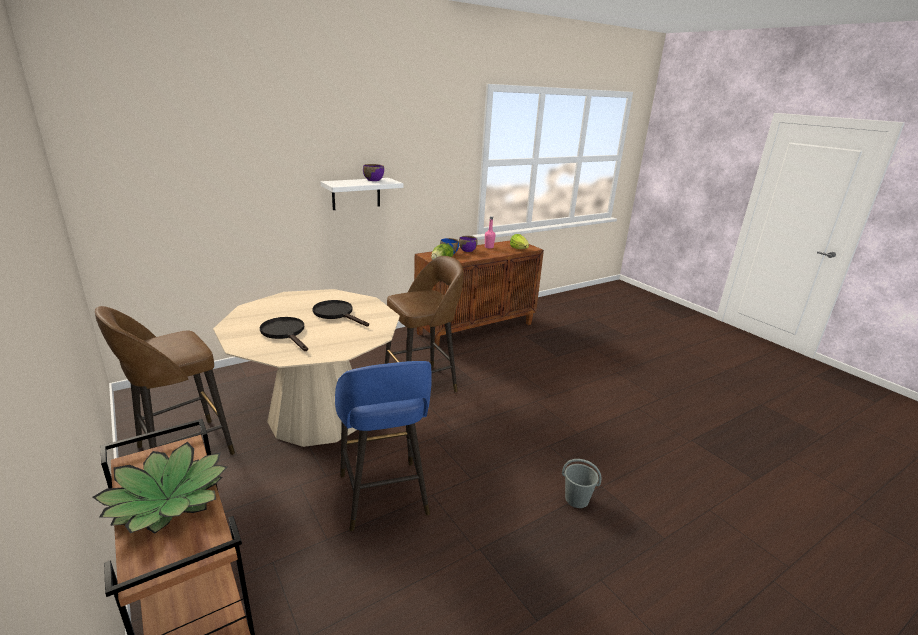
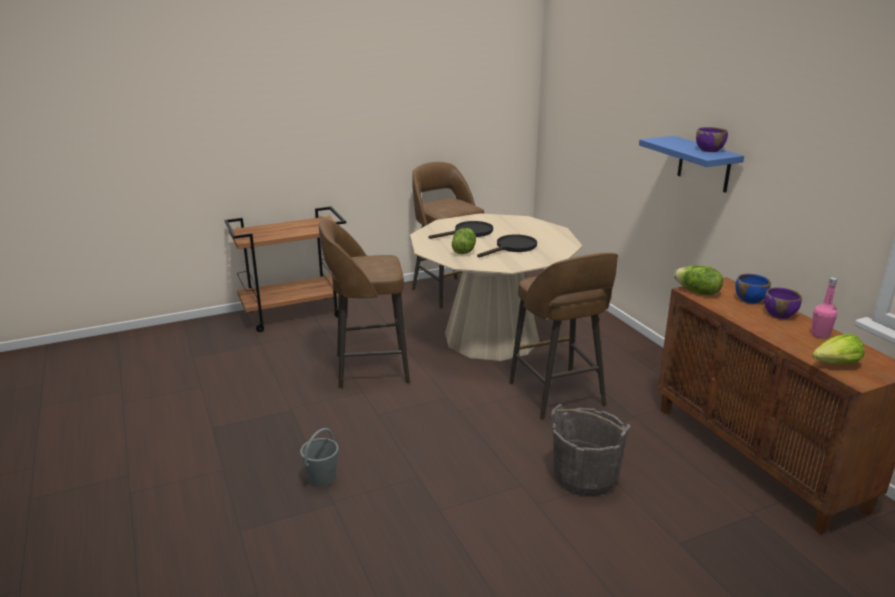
camera: 100 degrees right, 0 degrees up
potted plant [93,442,227,533] -> none
white shelf [321,178,403,210] -> blue shelf [639,136,744,193]
blue stool [335,361,432,531] -> brown stool [319,219,410,389]
none -> lettuce [452,228,476,254]
none -> grey bucket [551,404,630,496]

